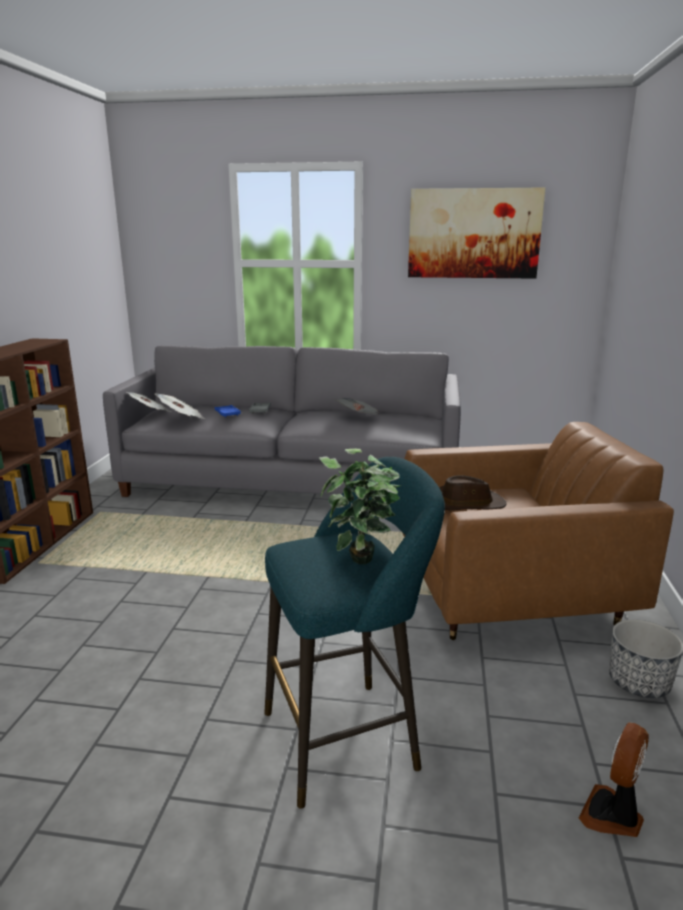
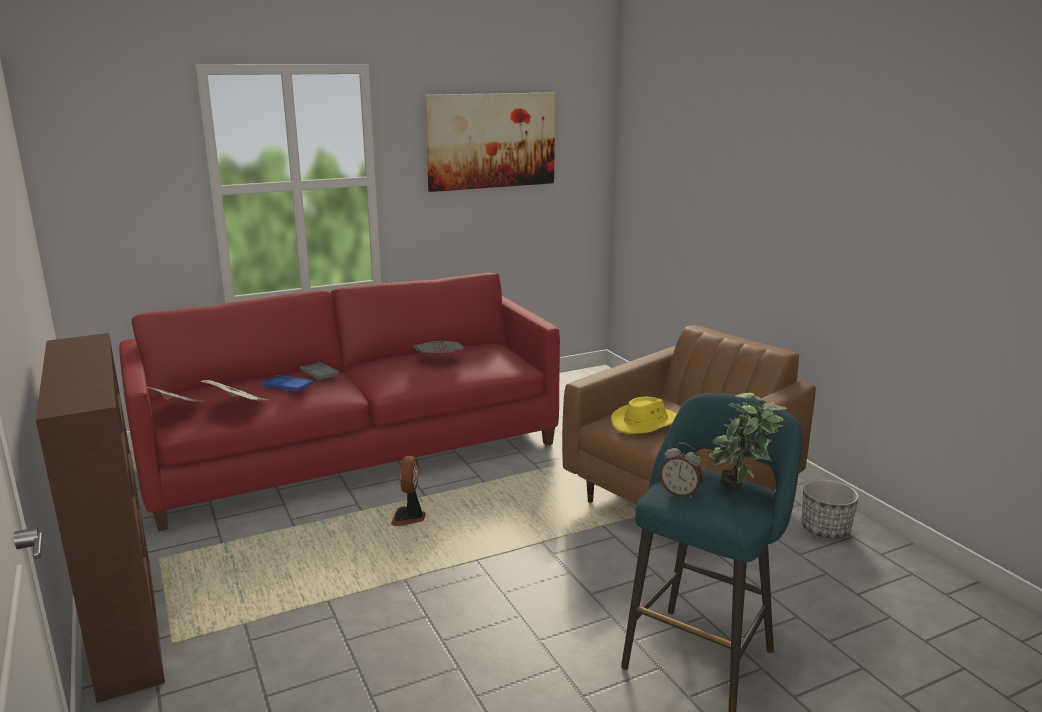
camera: 35 degrees left, 0 degrees up
grey sofa [103,345,461,497] -> red sofa [119,273,560,531]
brown hat [439,475,507,510] -> yellow hat [611,397,677,434]
fan [579,722,649,837] -> fan moved to [391,456,426,526]
none -> alarm clock [659,443,703,498]

